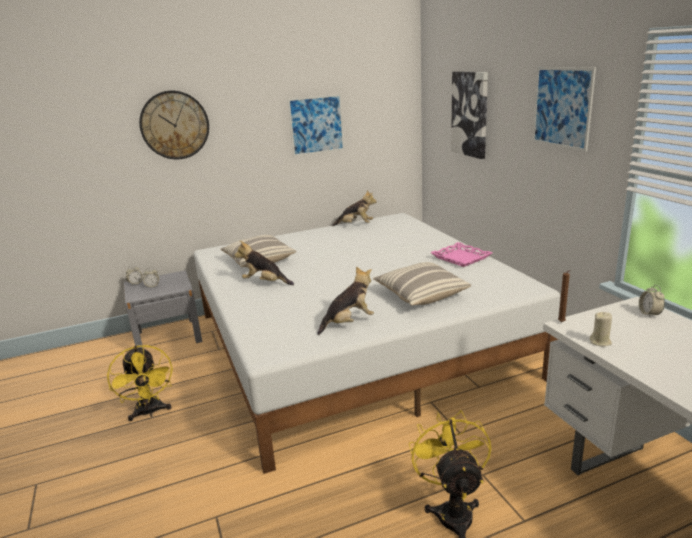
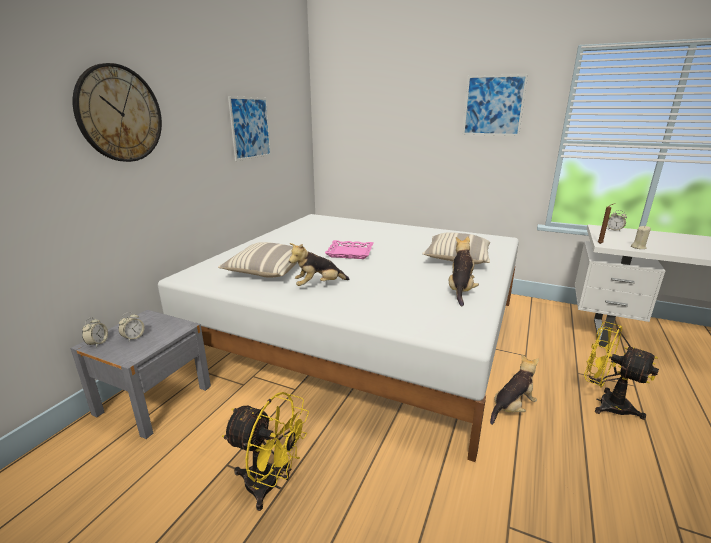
camera: 45 degrees left, 0 degrees up
plush toy [332,190,377,226] -> plush toy moved to [490,355,539,425]
pink tray [431,242,492,267] -> pink tray moved to [325,240,373,259]
picture [451,71,488,159] -> none

